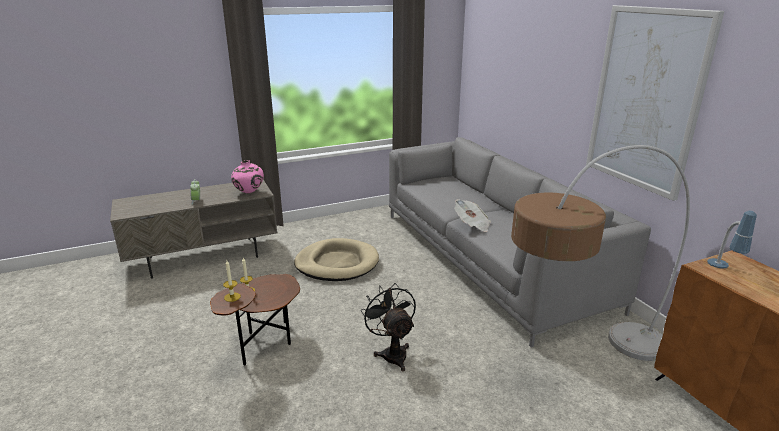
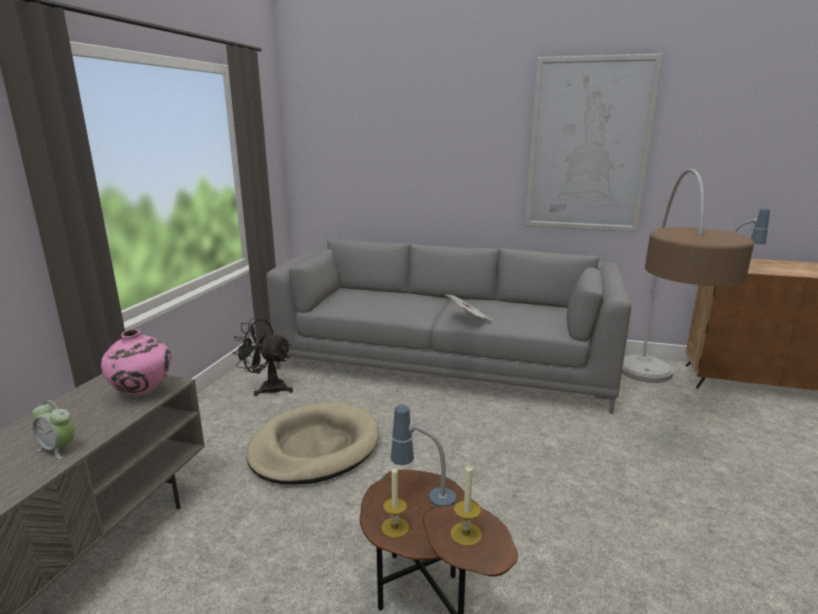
camera: 50 degrees left, 5 degrees down
black fan [361,283,416,371] -> black fan moved to [232,318,293,396]
none -> table lamp [390,404,456,507]

